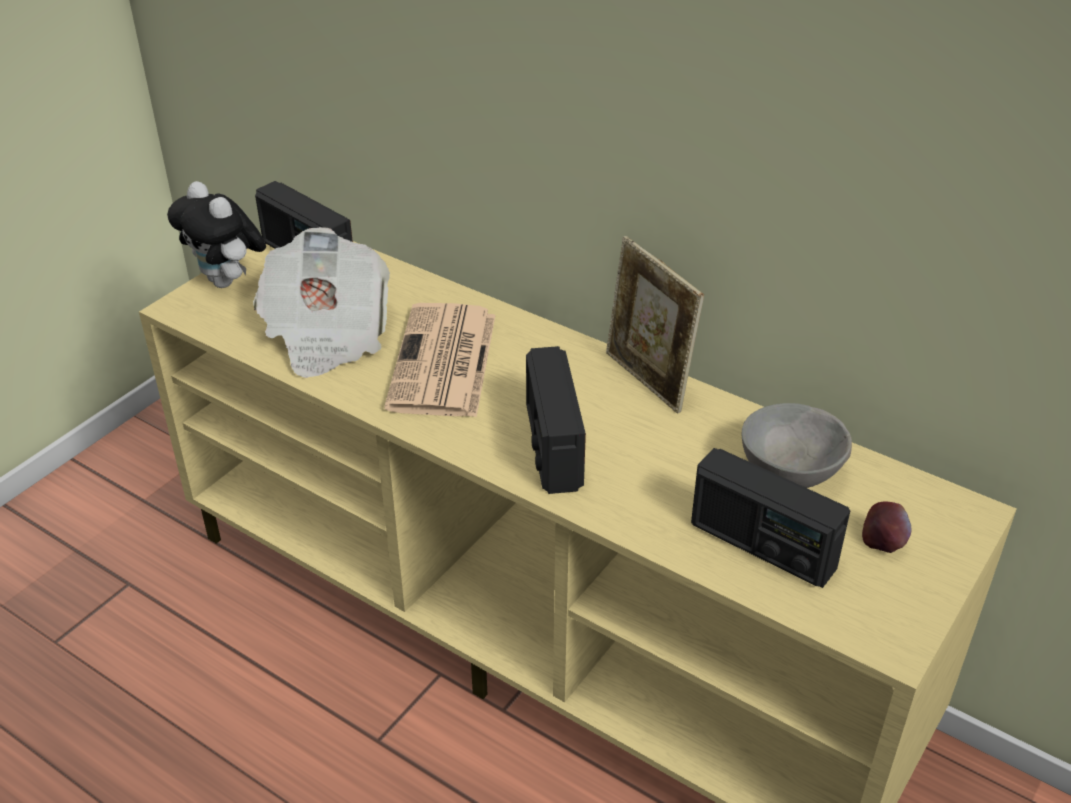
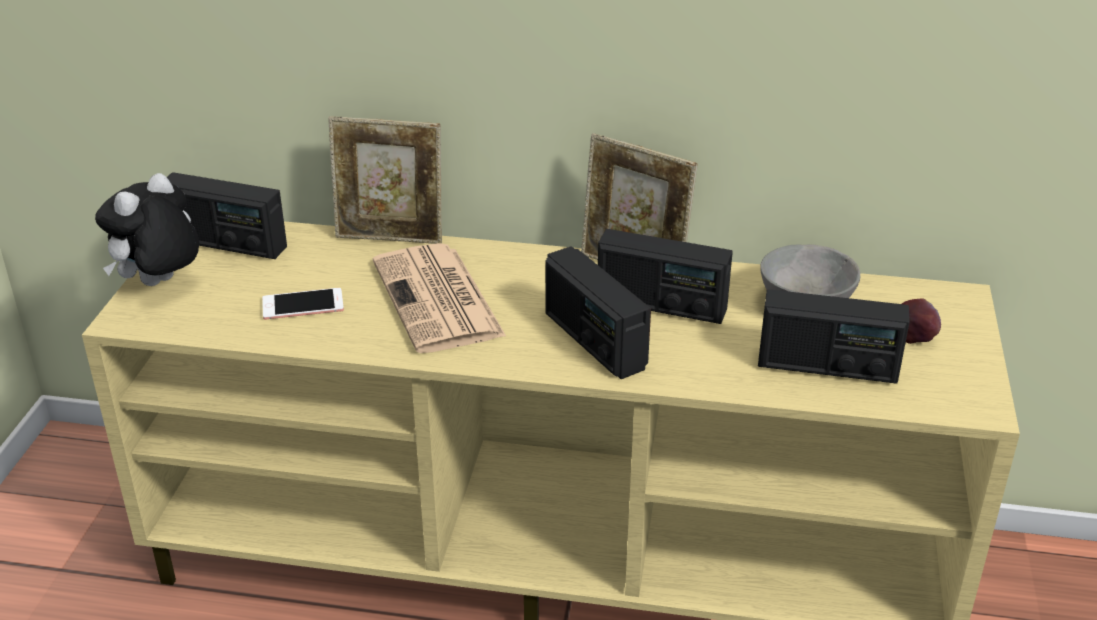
camera: 25 degrees left, 5 degrees down
plush toy [167,181,266,288] -> plush toy turned 105 degrees clockwise [95,173,199,286]
newspaper [253,227,390,378] -> phone [262,288,344,320]
none -> picture frame [328,116,442,244]
none -> radio [598,229,733,324]

